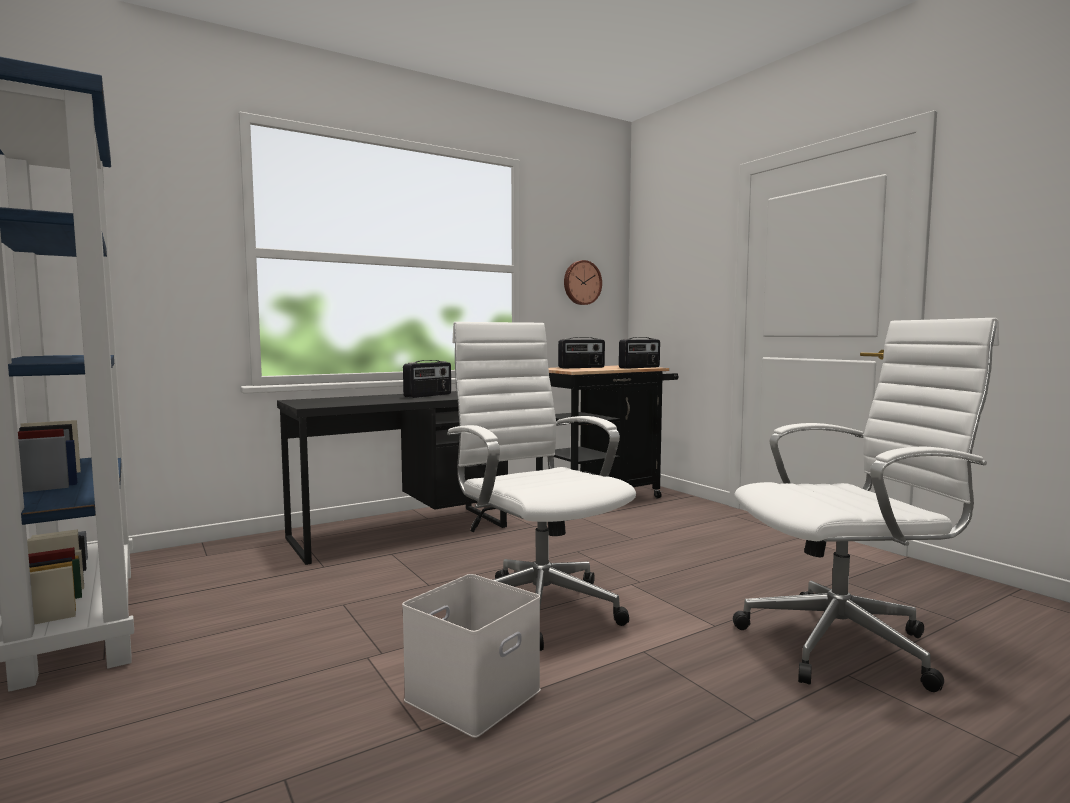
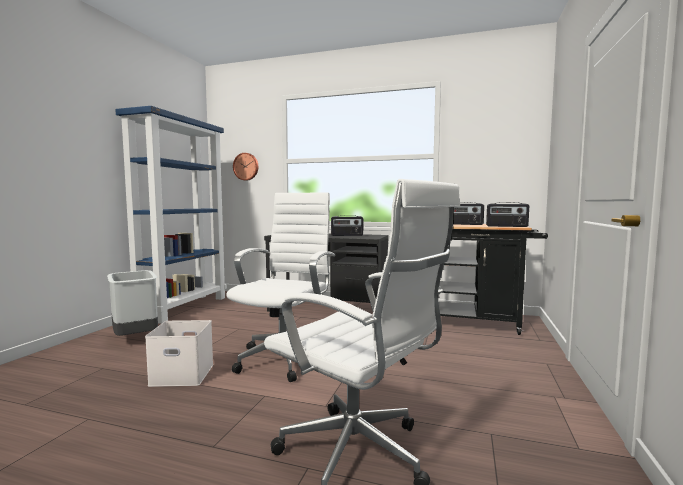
camera: 50 degrees right, 0 degrees up
wall clock [564,260,602,305] -> wall clock moved to [233,153,258,181]
none -> grey trash can [107,270,158,336]

